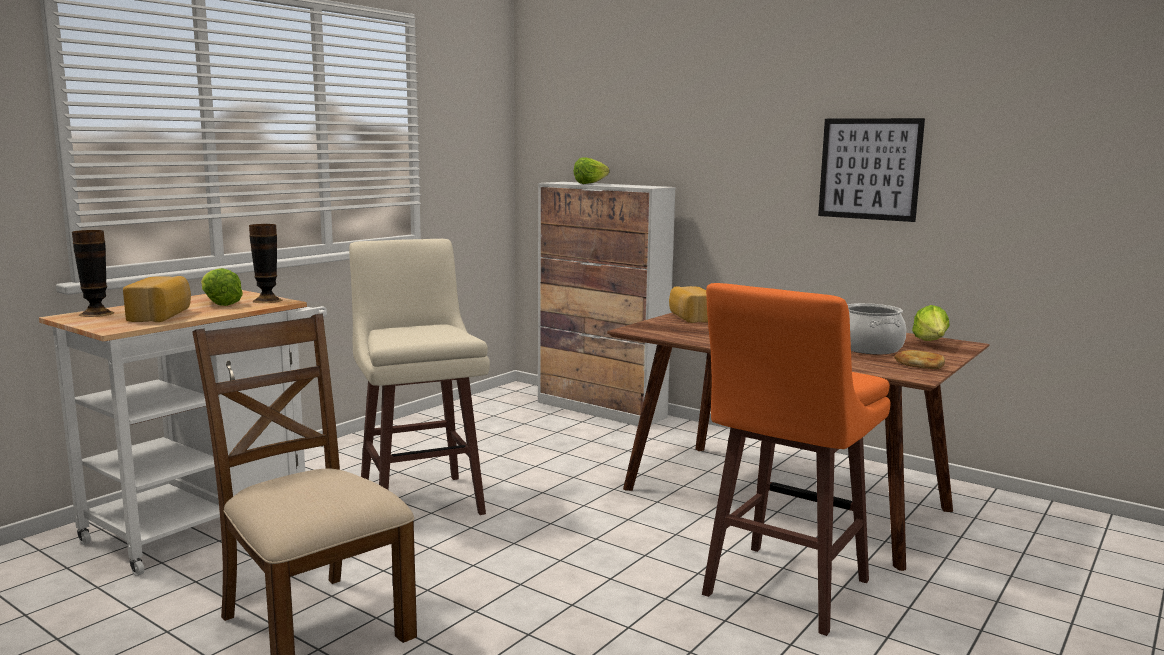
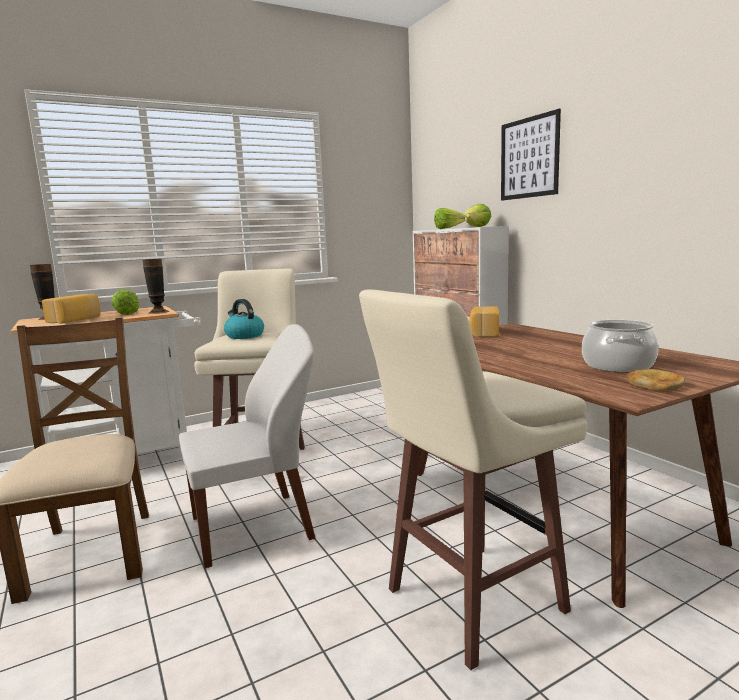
camera: 25 degrees right, 0 degrees up
orange stool [702,283,890,636] -> beige stool [359,289,587,670]
picture [818,118,925,222] -> picture moved to [501,109,561,201]
lettuce [912,305,950,341] -> lettuce moved to [465,204,491,227]
none -> white chair [179,324,315,568]
none -> kettle [224,299,264,339]

